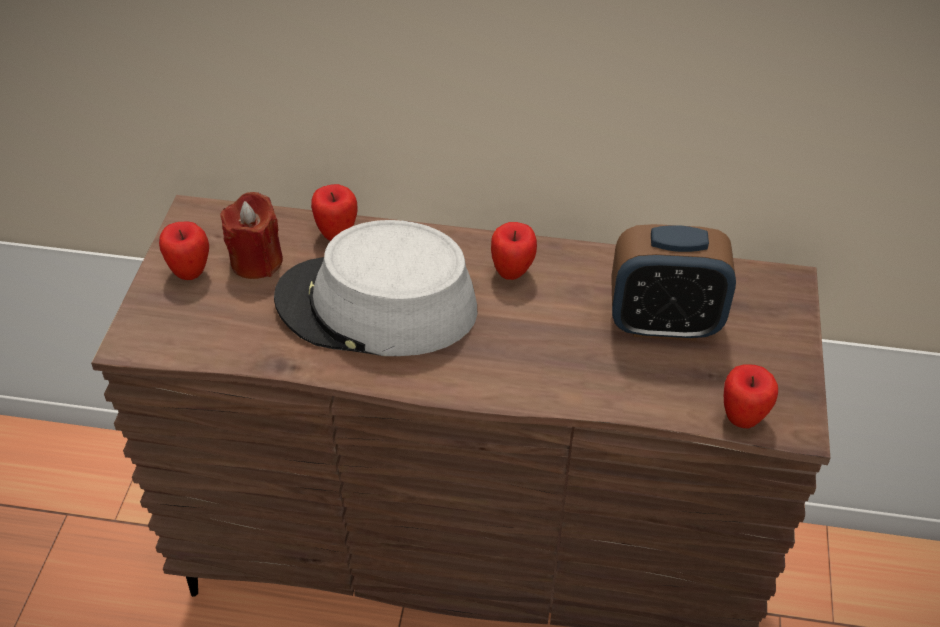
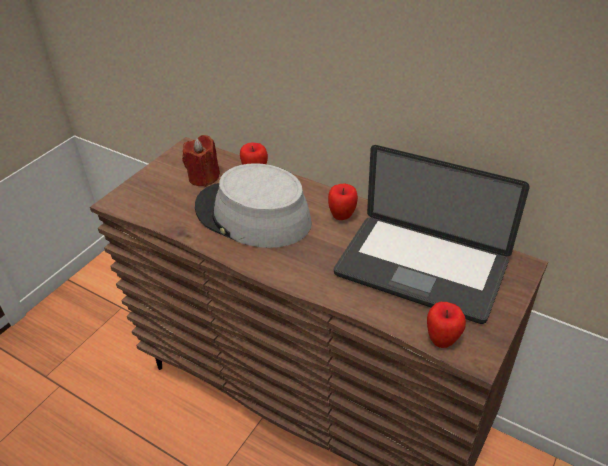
camera: 25 degrees right, 5 degrees down
apple [159,221,209,280] -> none
alarm clock [612,224,736,340] -> laptop [334,145,530,324]

